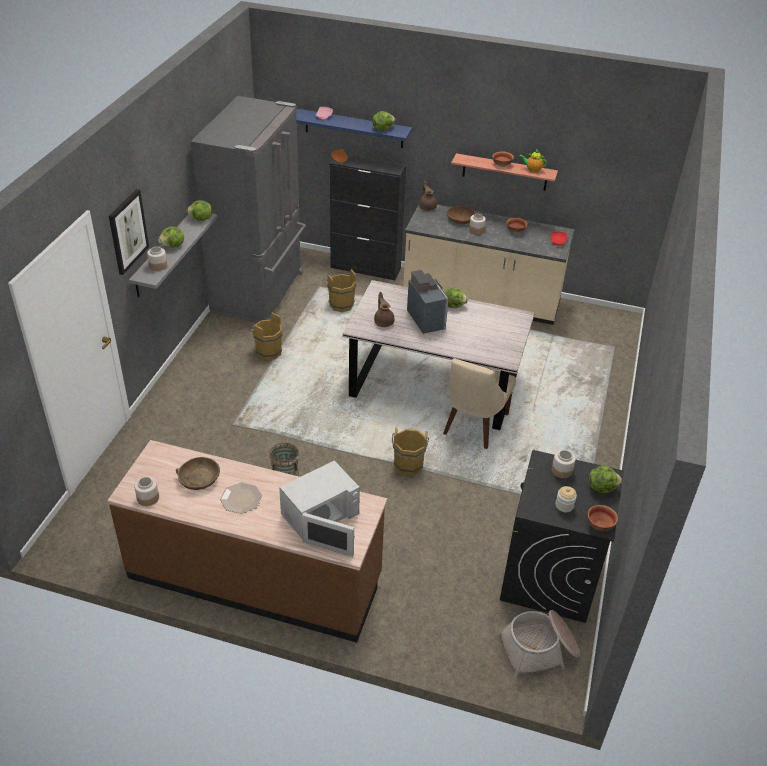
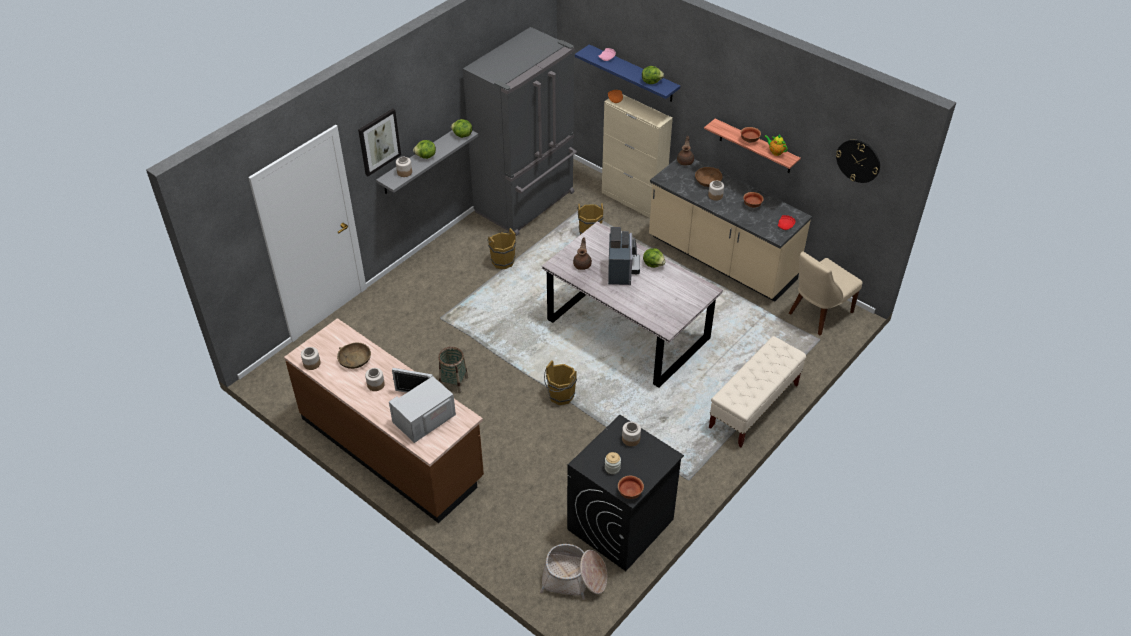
camera: 25 degrees right, 5 degrees up
plate [220,482,262,514] -> jar [365,368,385,391]
white microwave [279,460,360,557] -> white microwave turned 150 degrees clockwise [389,368,456,443]
black cabinet [330,155,406,280] -> beige cabinet [602,94,673,218]
beige chair [443,358,516,449] -> beige chair moved to [789,251,863,335]
lettuce [589,466,622,493] -> none
none -> beige bench [709,336,806,447]
none -> wall clock [836,140,880,183]

